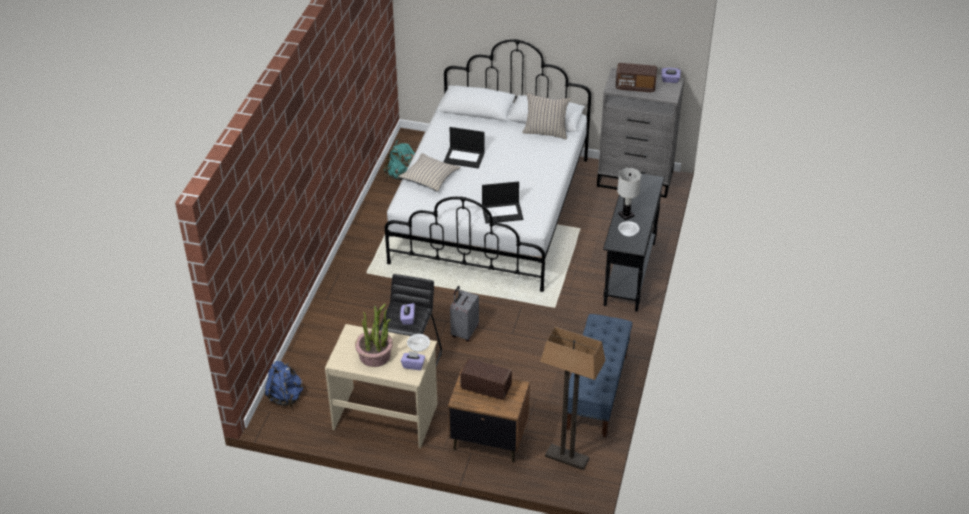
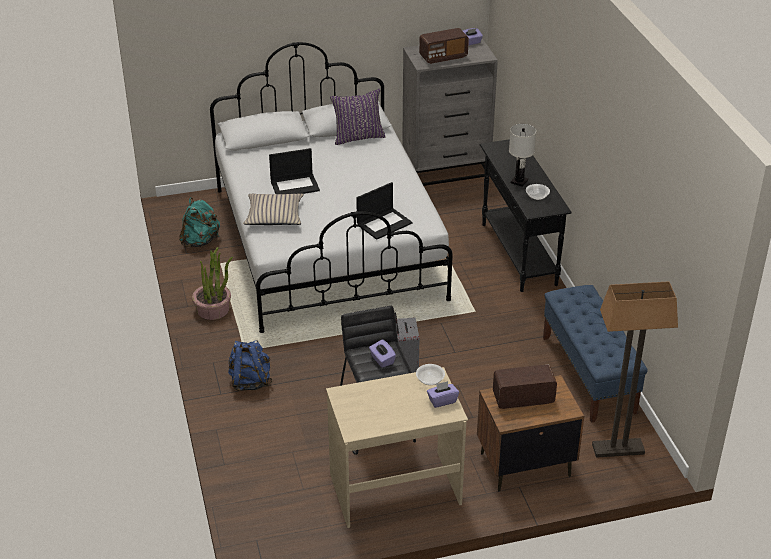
camera: 30 degrees left, 5 degrees down
blue backpack [264,361,303,407] -> blue backpack moved to [228,340,272,391]
potted plant [355,304,393,367] -> potted plant moved to [192,247,233,320]
beige pillow [523,93,571,139] -> purple pillow [330,89,386,145]

